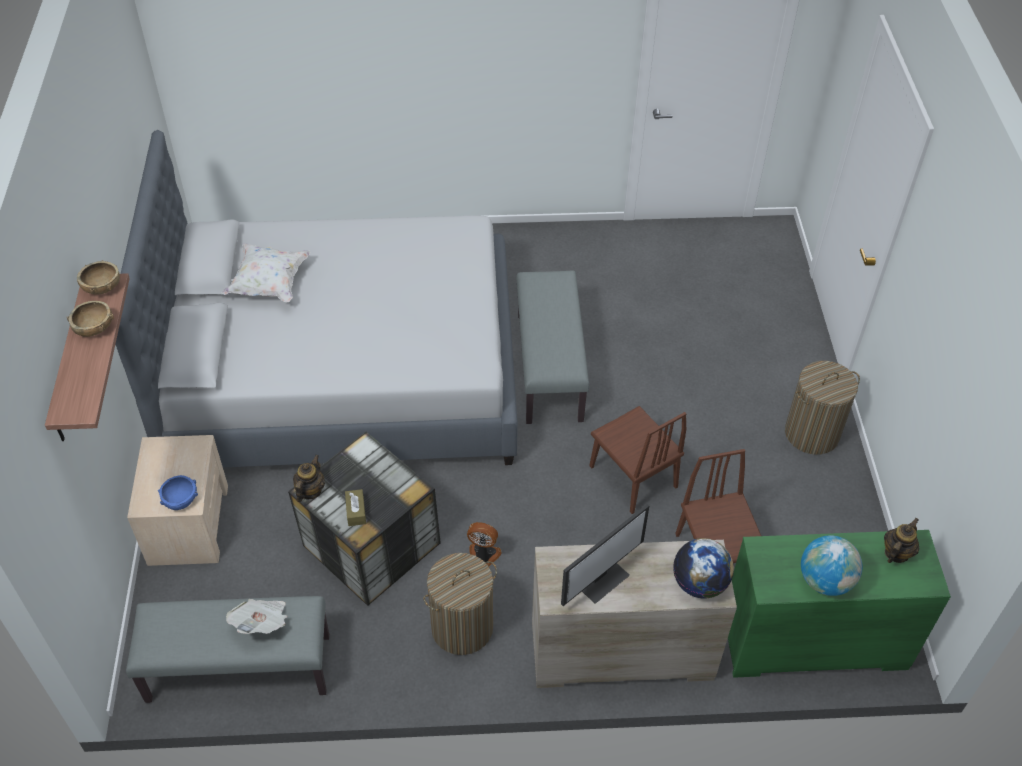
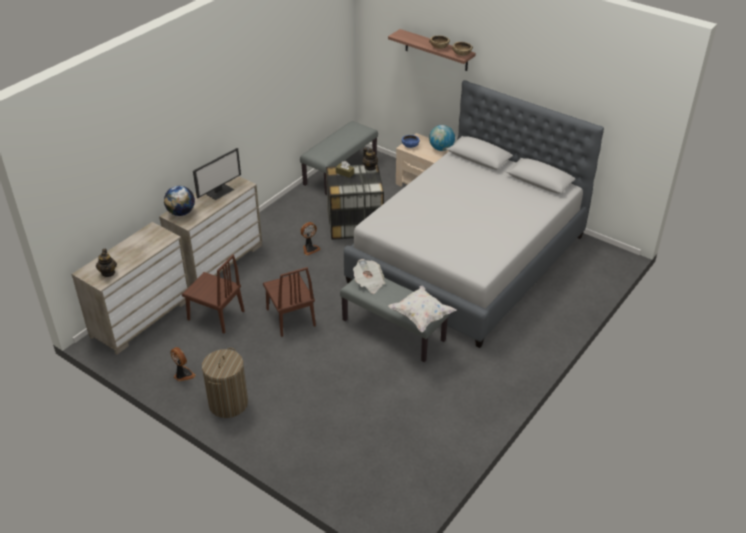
camera: 130 degrees right, 10 degrees down
white pillow [222,243,311,302] -> white pillow moved to [388,286,456,332]
newspaper [226,599,287,634] -> newspaper moved to [353,259,385,294]
laundry basket [424,553,497,655] -> none
monitor [561,504,649,606] -> monitor turned 135 degrees counterclockwise [193,148,241,200]
brown chair [590,406,687,514] -> brown chair turned 120 degrees counterclockwise [263,267,316,337]
green dresser [728,530,951,678] -> beige dresser [72,222,189,355]
globe [801,535,863,596] -> globe moved to [429,125,455,151]
none -> fan [170,347,196,382]

